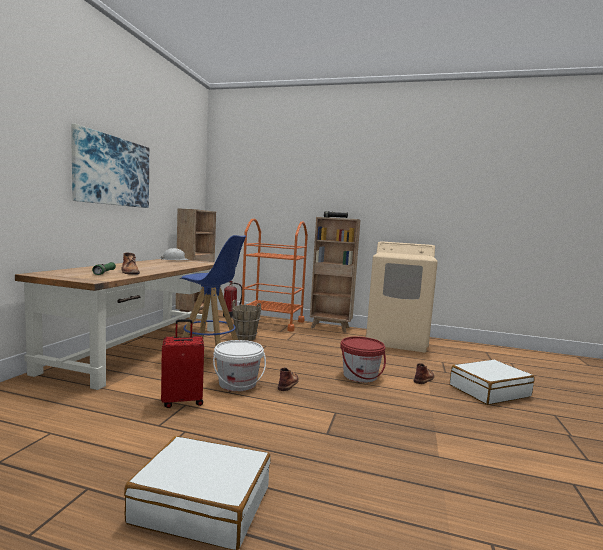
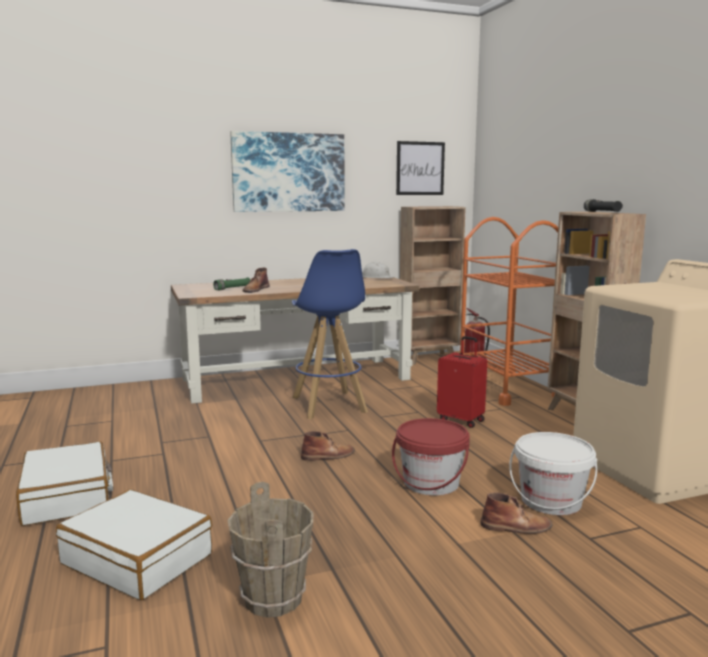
camera: 55 degrees right, 5 degrees up
red suitcase [161,319,204,408] -> red suitcase moved to [437,336,487,428]
white bucket [213,340,266,391] -> white bucket moved to [509,432,597,515]
brown bucket [232,300,261,341] -> brown bucket moved to [227,482,314,618]
white suitcase [450,359,535,405] -> white suitcase moved to [56,489,212,600]
none -> picture [396,141,445,195]

